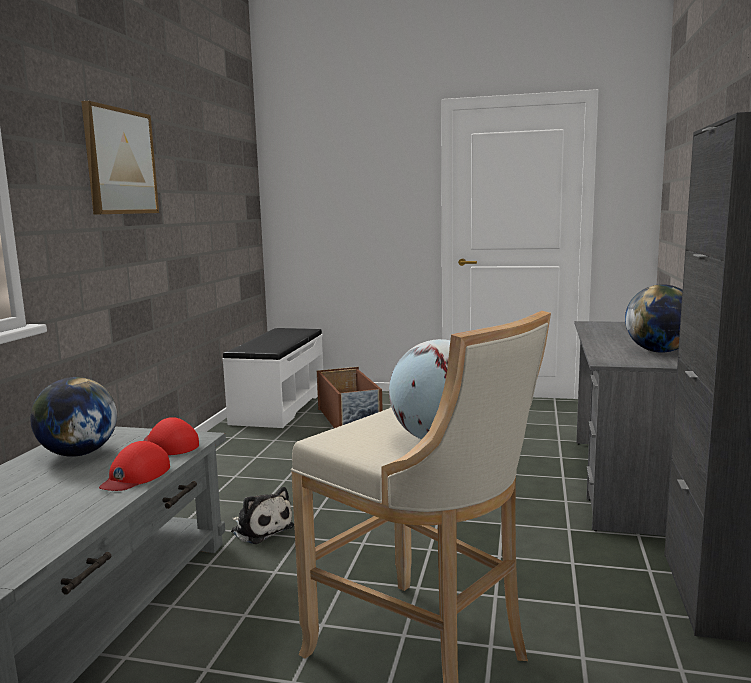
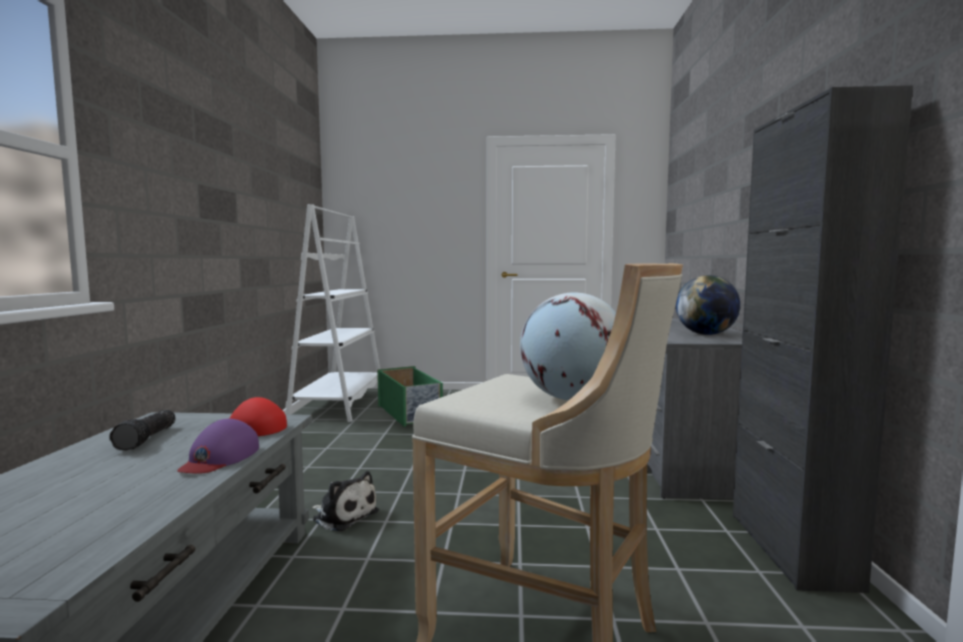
camera: 10 degrees left, 5 degrees down
globe [30,377,117,457] -> flashlight [109,410,176,450]
picture [81,101,159,215] -> none
red cap [99,441,170,491] -> purple cap [177,419,259,474]
white bench [222,328,323,428] -> white bookcase [285,204,380,422]
brown storage box [317,367,383,428] -> green storage box [377,366,443,427]

